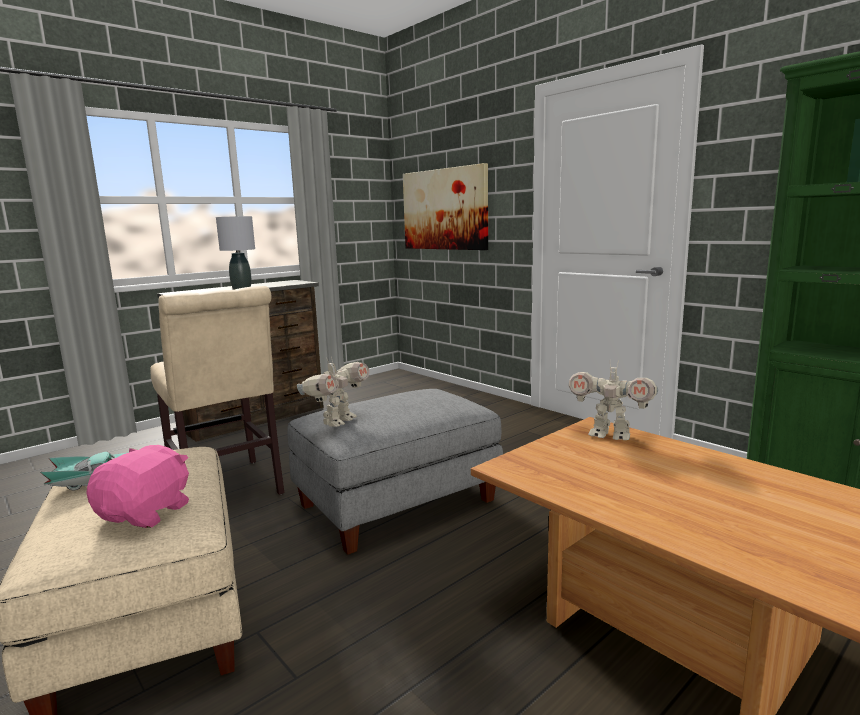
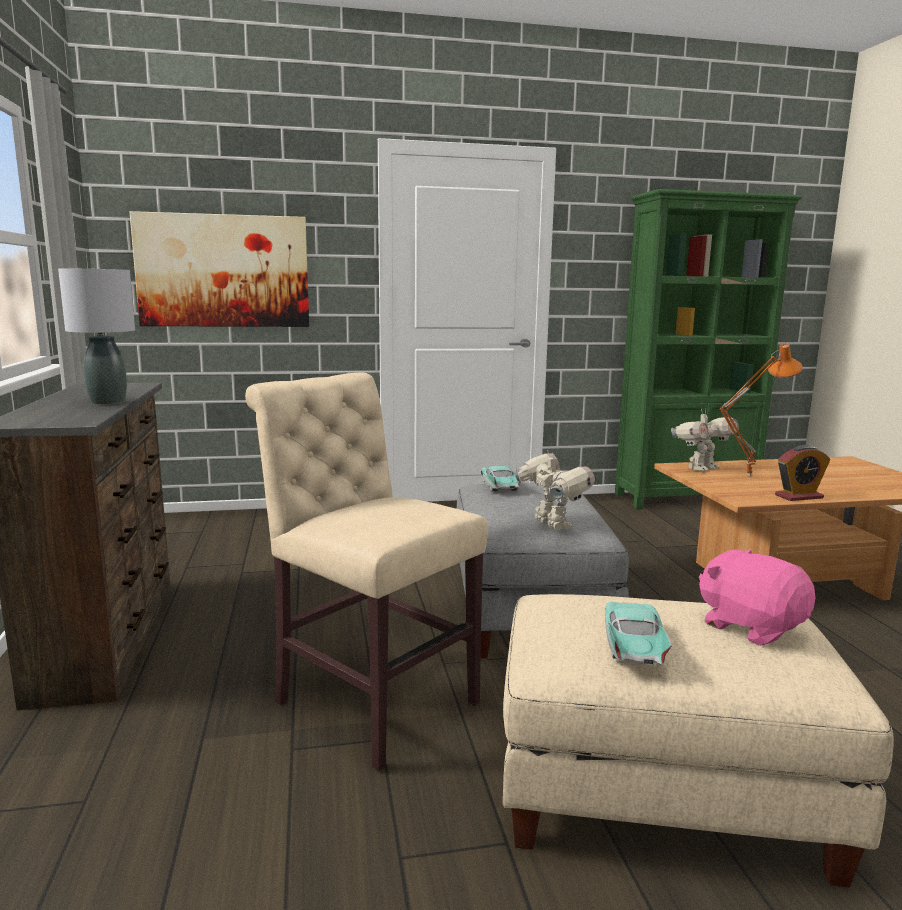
camera: 60 degrees left, 0 degrees up
beige chair [150,286,284,495] -> beige chair turned 135 degrees counterclockwise [245,372,488,771]
none -> turquoise toy car [481,466,521,491]
none -> orange table lamp [719,343,803,477]
none -> alarm clock [775,445,830,501]

